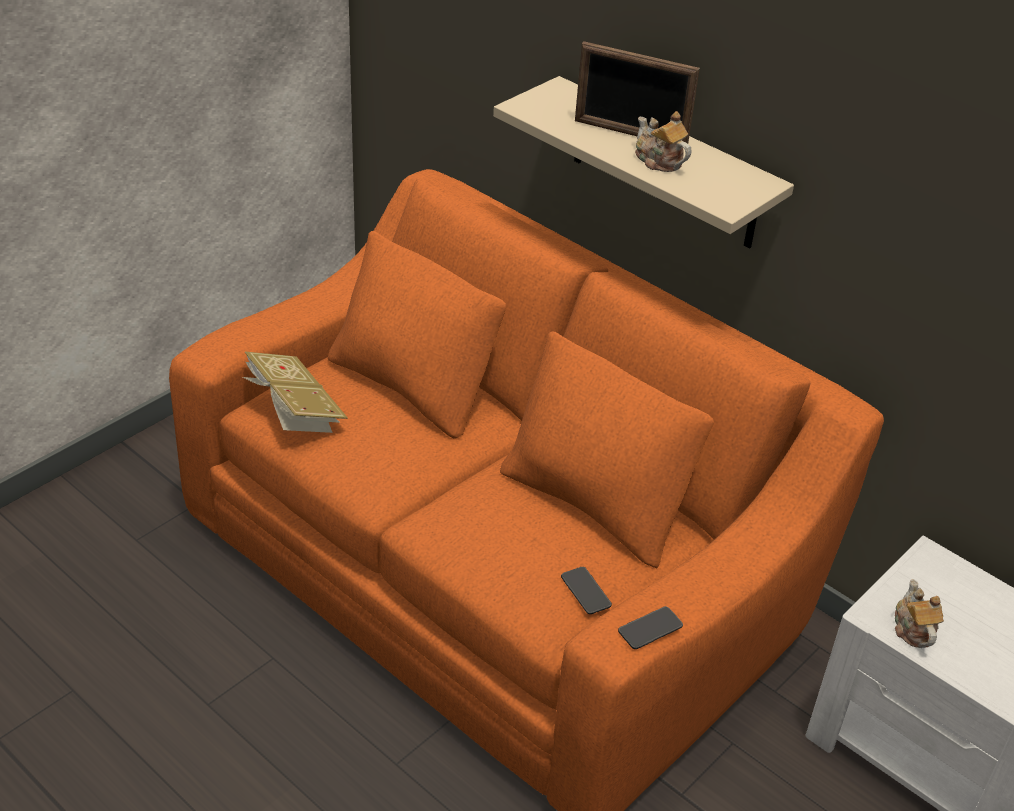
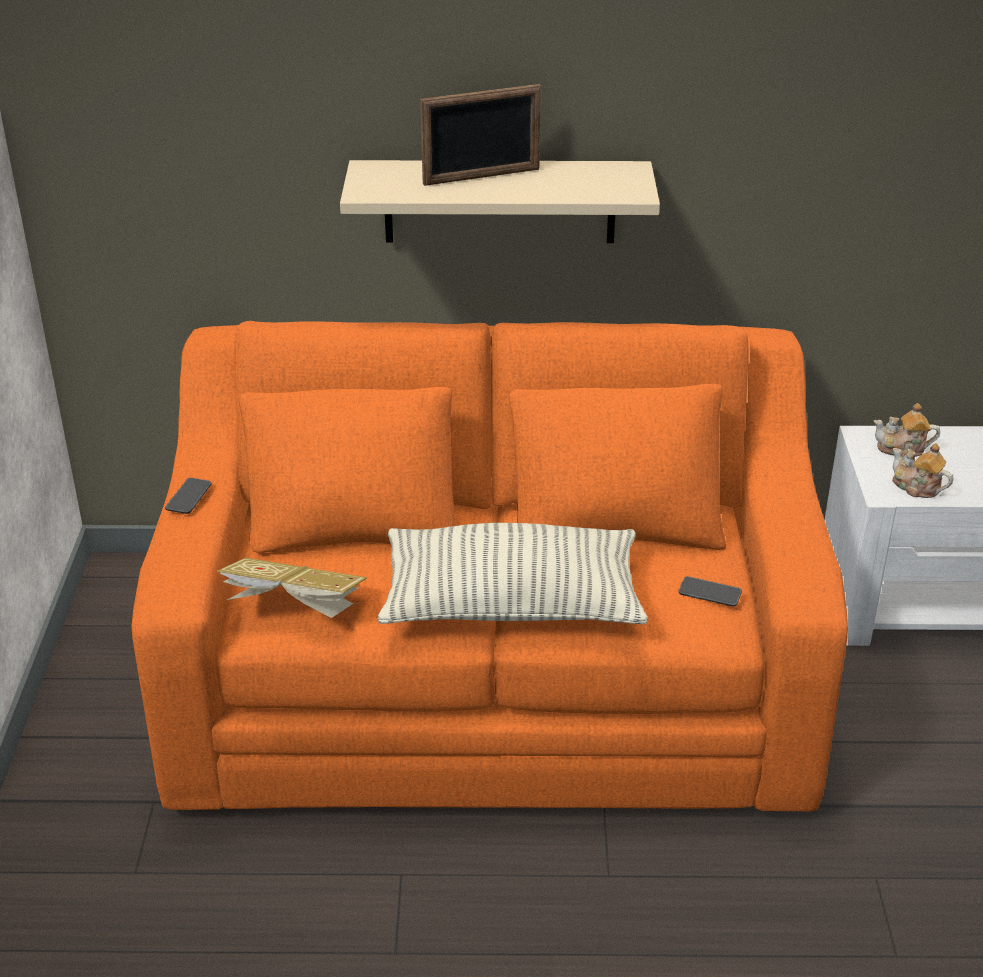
camera: 40 degrees left, 5 degrees down
phone [618,606,683,649] -> phone moved to [165,478,212,514]
teapot [635,111,691,172] -> teapot moved to [874,403,940,457]
none -> pillow [377,523,648,624]

